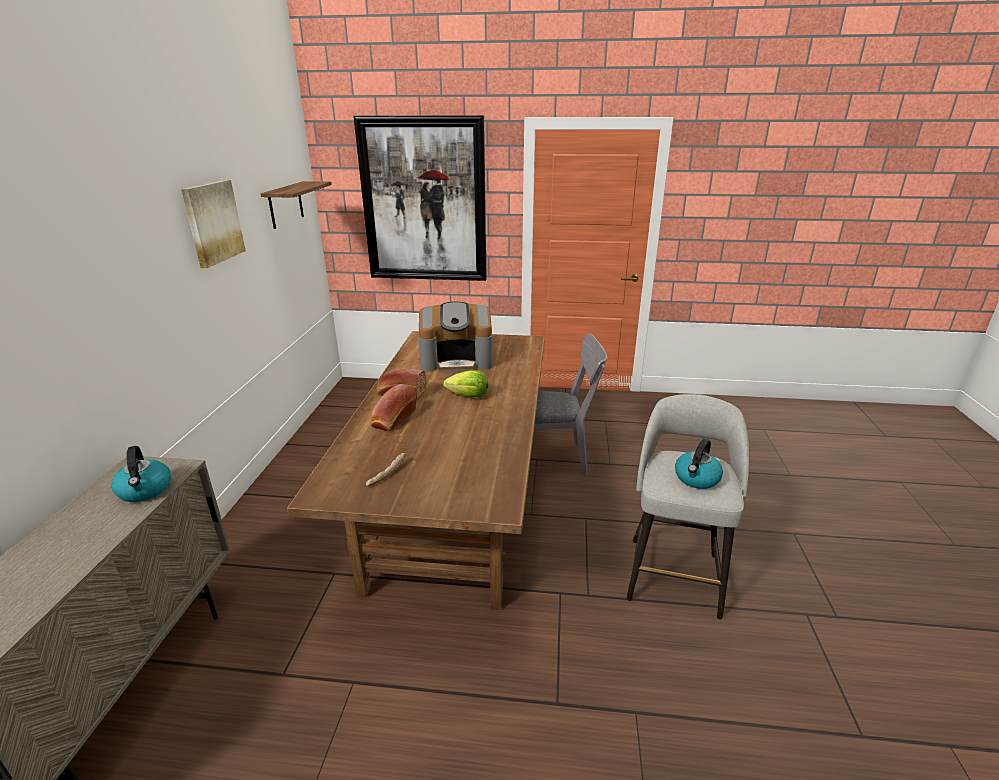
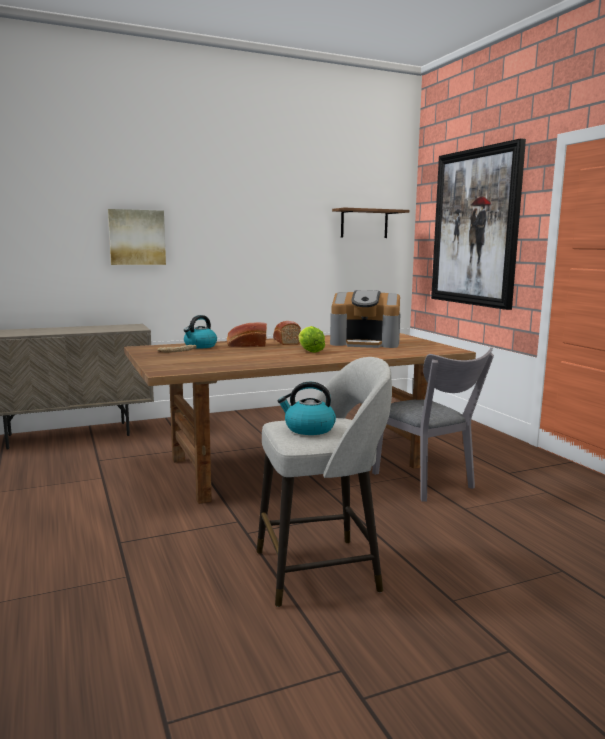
camera: 60 degrees right, 15 degrees down
kettle [112,446,171,502] -> kettle moved to [184,315,217,349]
picture [181,180,246,268] -> picture moved to [108,209,166,265]
coffee machine [418,302,493,372] -> coffee machine turned 45 degrees counterclockwise [330,290,401,348]

